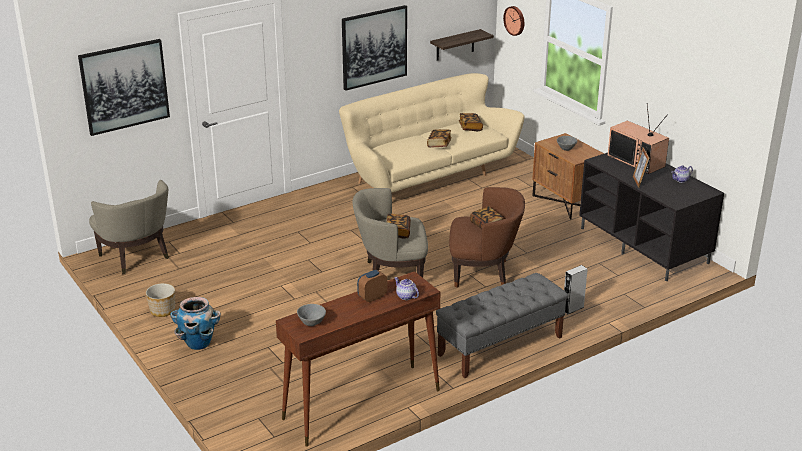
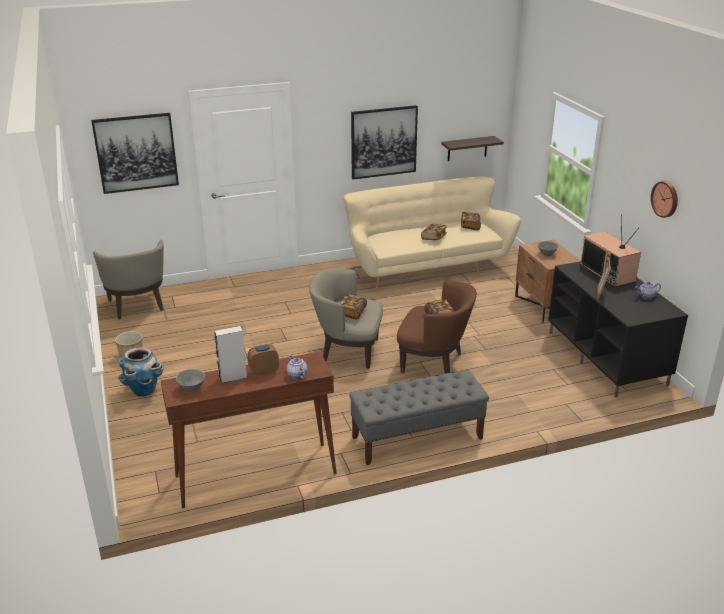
camera: 15 degrees right, 0 degrees up
wall clock [503,6,524,36] -> wall clock moved to [651,181,678,218]
grey speaker [564,265,588,314] -> grey speaker moved to [214,326,247,384]

